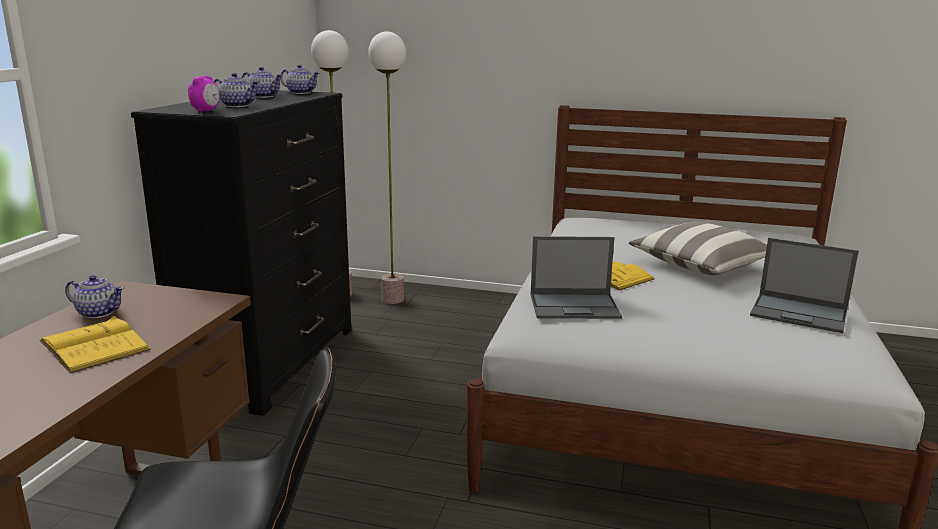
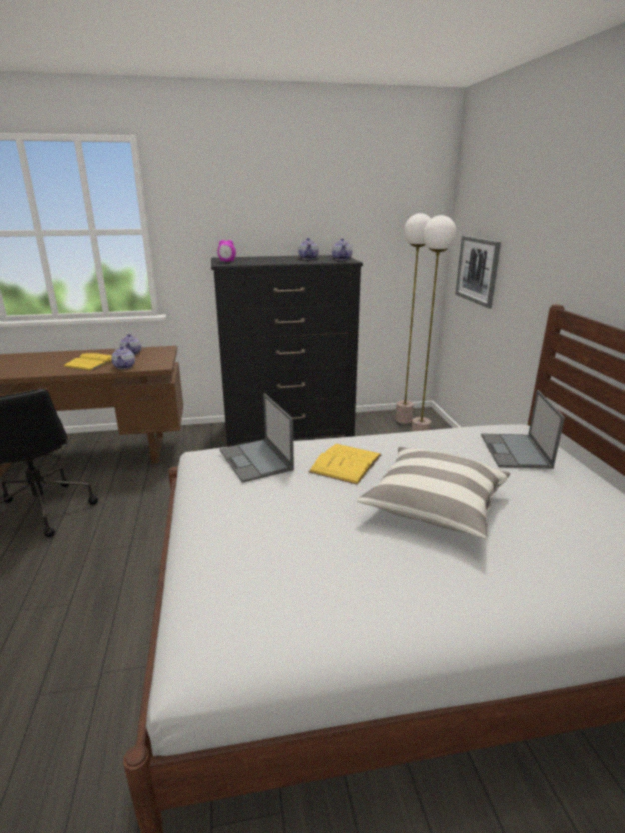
camera: 65 degrees right, 5 degrees up
teapot [214,73,259,107] -> teapot moved to [111,346,135,369]
laptop [750,238,859,333] -> laptop moved to [481,390,565,469]
none -> picture [455,236,501,308]

